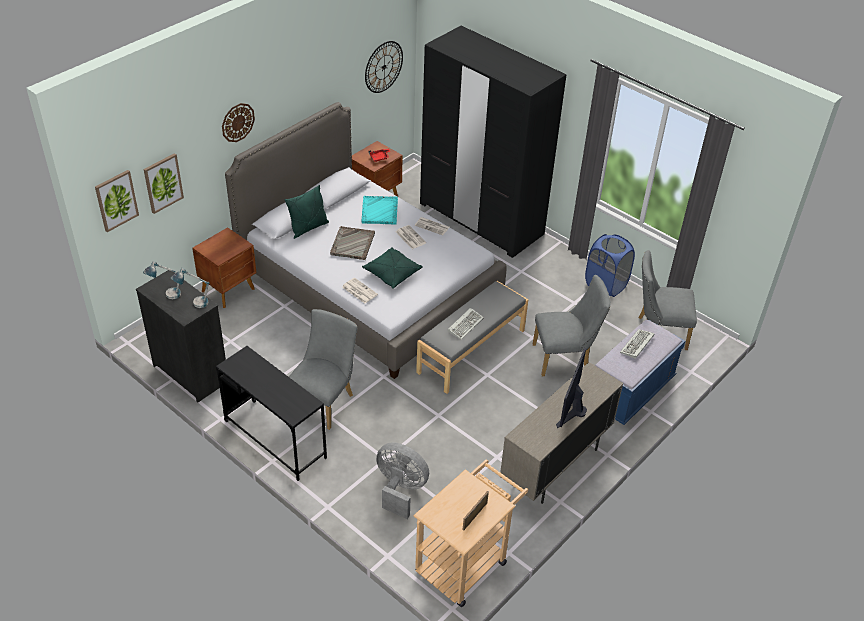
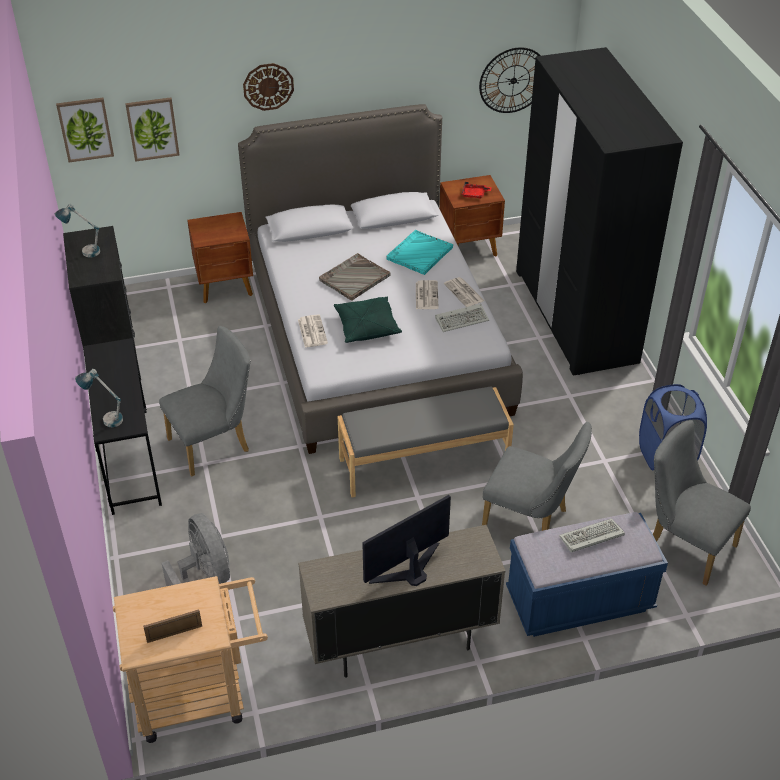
camera: 35 degrees right, 0 degrees up
table lamp [171,268,209,308] -> table lamp moved to [75,369,123,427]
green pillow [285,185,329,239] -> none
keyboard [447,308,484,340] -> keyboard moved to [435,304,489,332]

